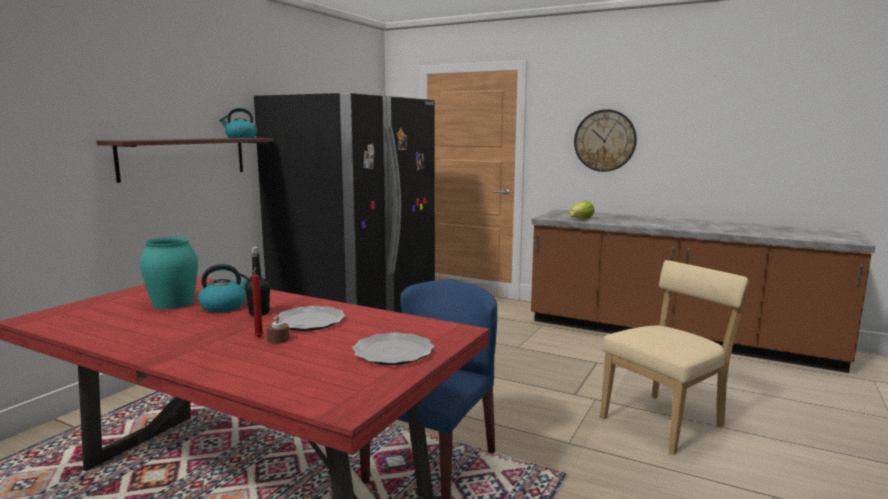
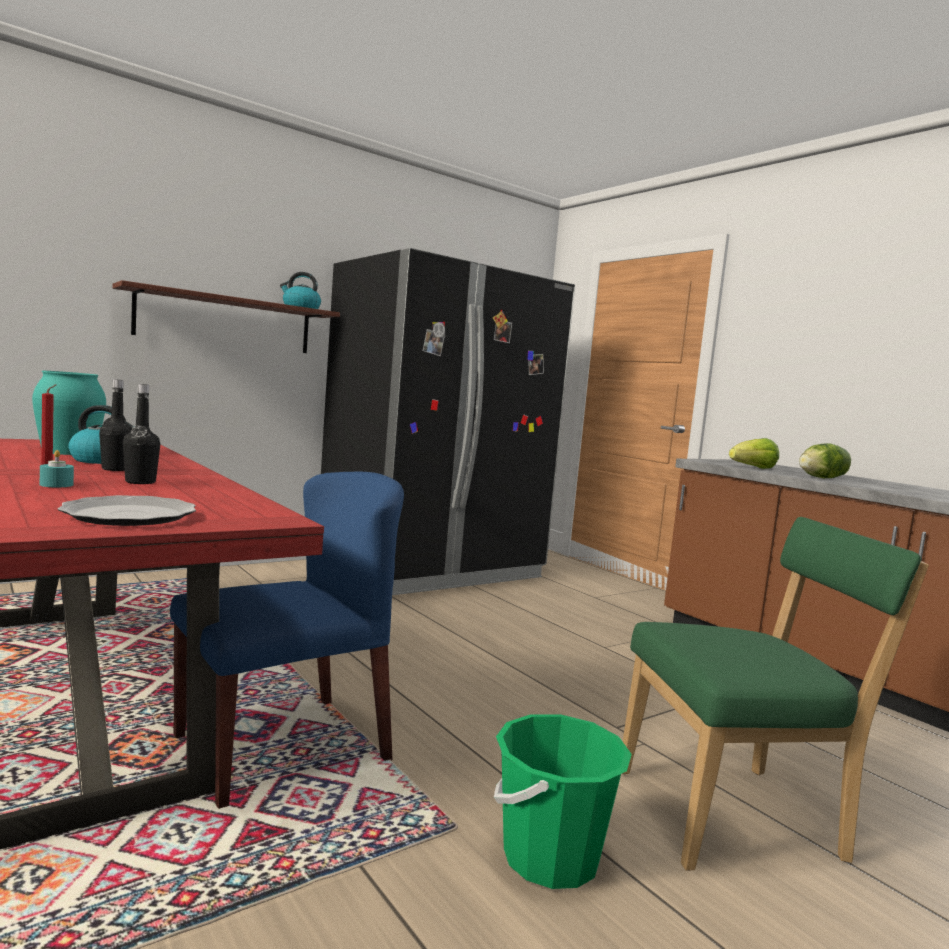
camera: 25 degrees right, 5 degrees down
brown candle [266,315,289,344] -> turquoise candle [40,450,74,487]
plate [273,306,346,331] -> black bottle [123,384,160,484]
wall clock [574,109,637,172] -> none
beige chair [600,260,749,455] -> green chair [622,517,929,871]
none -> green bucket [494,714,632,889]
none -> lettuce [799,443,851,478]

